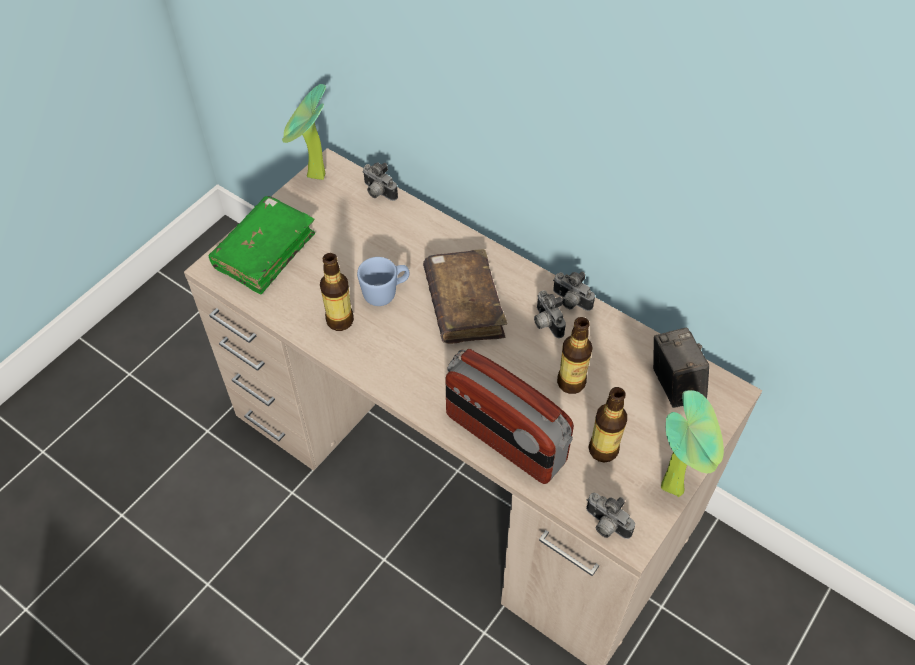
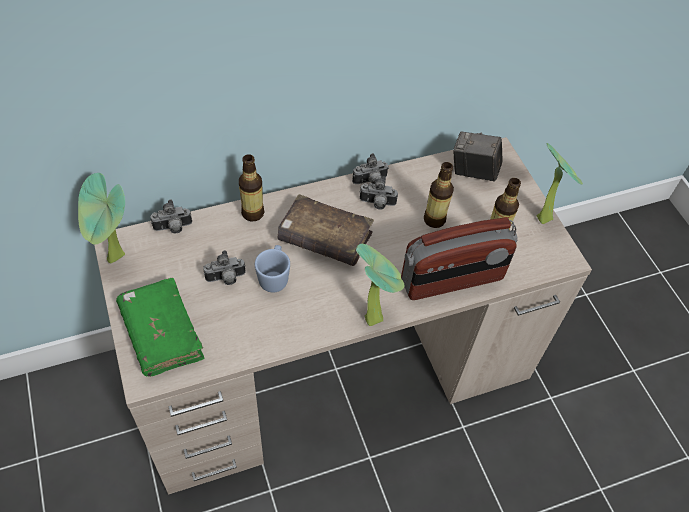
camera: 60 degrees left, 0 degrees up
bottle [320,253,354,331] -> bottle moved to [239,154,264,222]
camera [586,493,635,539] -> camera moved to [203,250,246,285]
none -> potted plant [356,244,404,326]

